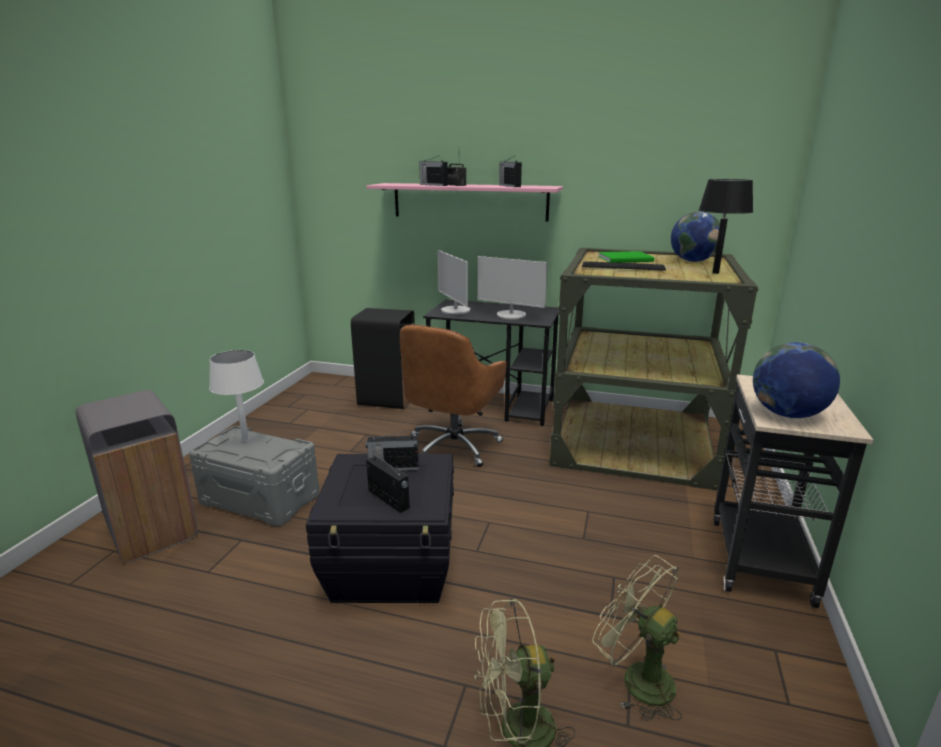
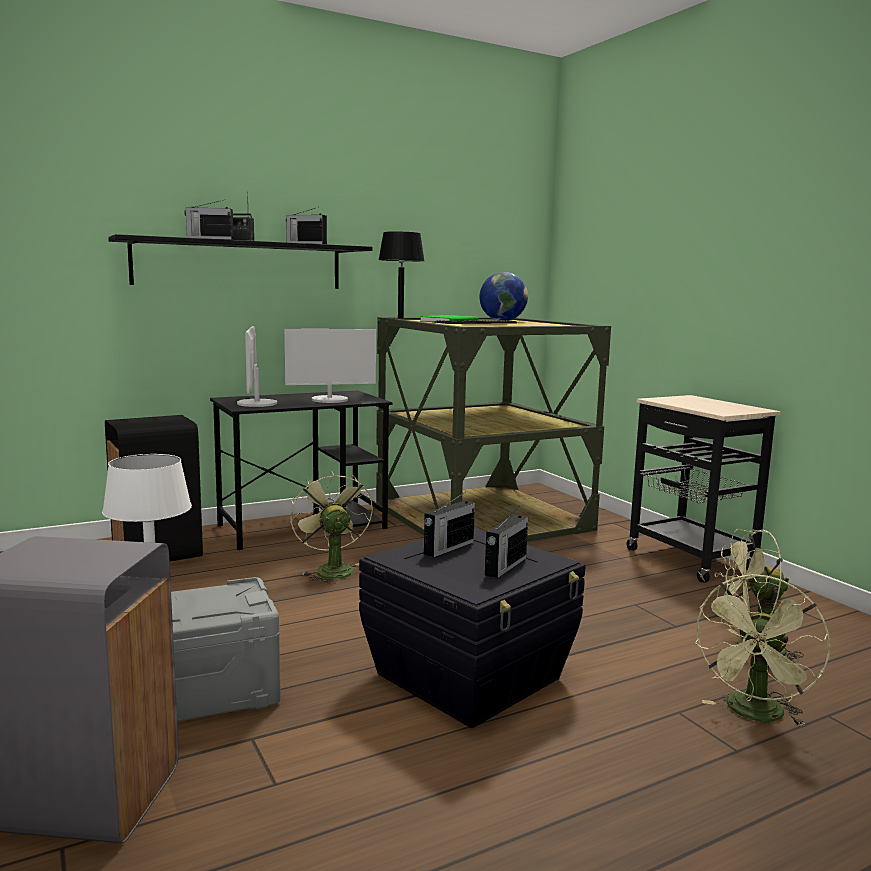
camera: 45 degrees left, 10 degrees down
pink shelf [366,183,563,221] -> black shelf [108,234,372,289]
radio [366,451,410,513] -> radio turned 120 degrees clockwise [485,509,528,578]
brown office chair [400,325,506,467] -> green fan [291,470,373,584]
monitor [438,250,470,315] -> monitor turned 60 degrees clockwise [237,326,277,407]
black table lamp [699,179,753,274] -> black table lamp moved to [378,232,425,318]
globe [753,342,840,418] -> none

